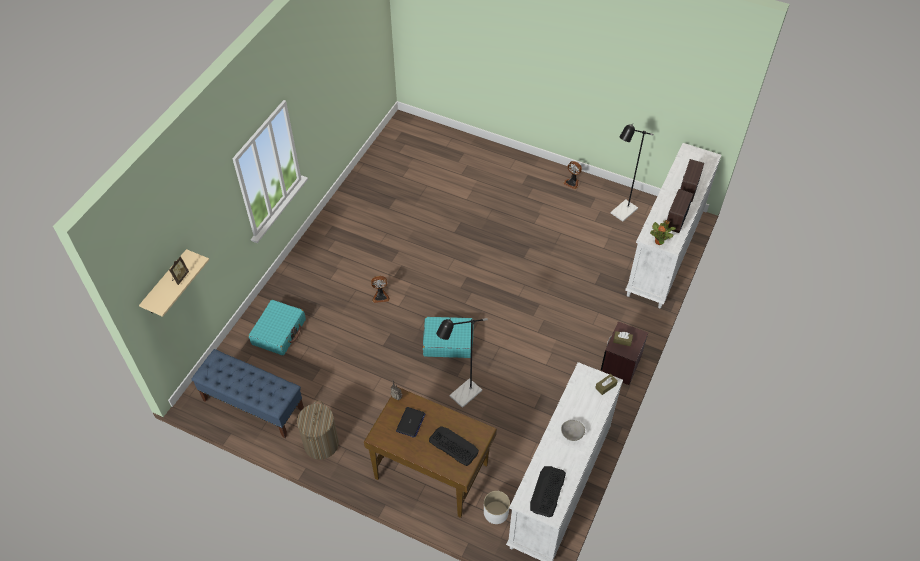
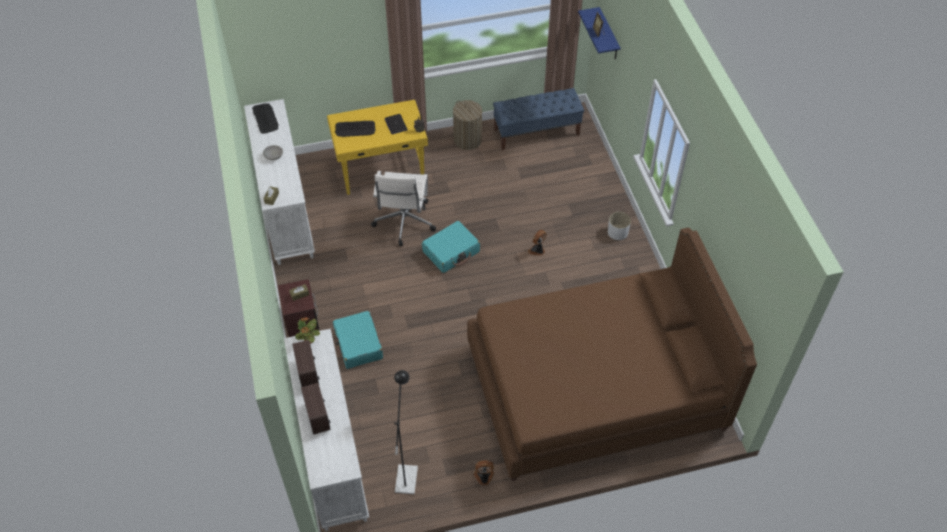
camera: 140 degrees right, 0 degrees up
beige shelf [139,249,209,317] -> blue shelf [578,7,621,59]
turquoise suitcase [248,300,306,356] -> turquoise suitcase moved to [333,311,383,369]
brown desk [364,387,497,518] -> yellow desk [327,100,428,195]
black floor lamp [436,318,488,408] -> white office chair [371,171,436,246]
white planter [484,491,510,524] -> white planter moved to [608,212,631,240]
none -> brown bed [467,228,757,481]

